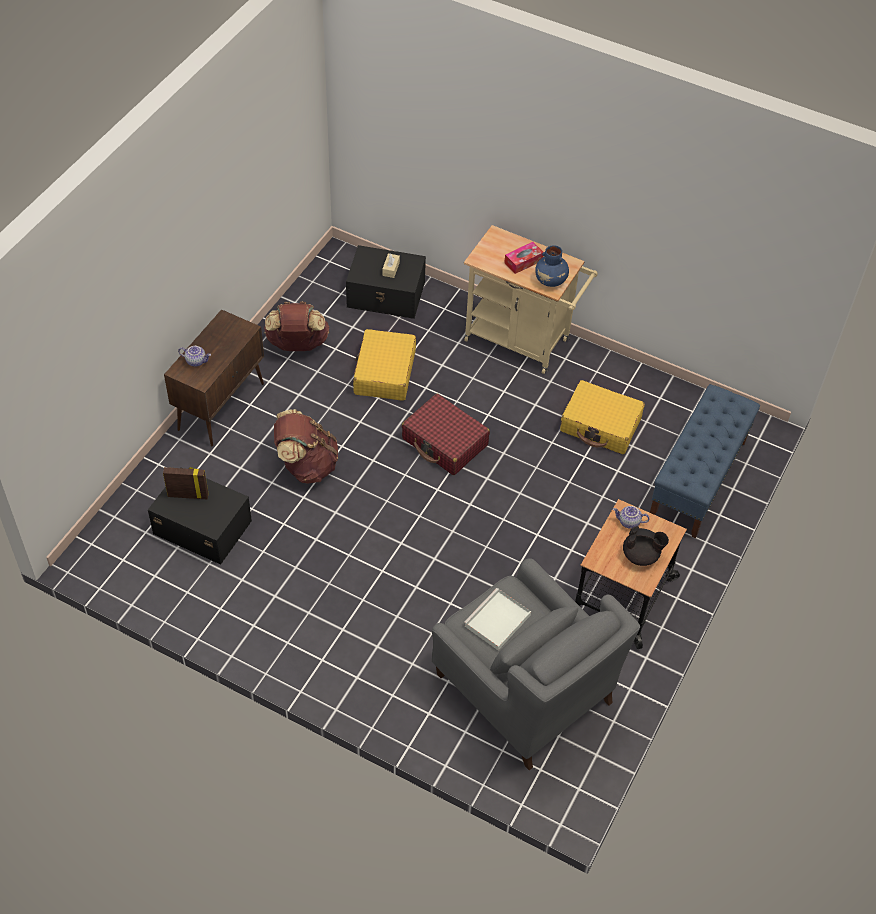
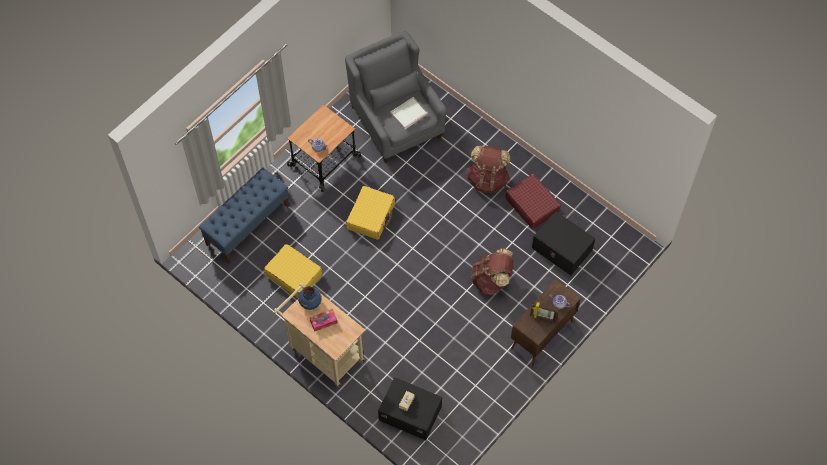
camera: 165 degrees left, 10 degrees up
picture frame [163,467,209,499] -> picture frame moved to [530,301,559,323]
brown backpack [264,301,330,351] -> brown backpack moved to [466,145,510,193]
yellow suitcase [353,329,416,401] -> yellow suitcase moved to [346,186,395,240]
red suitcase [402,394,490,475] -> red suitcase moved to [505,174,561,229]
black teapot [623,526,669,566] -> none

